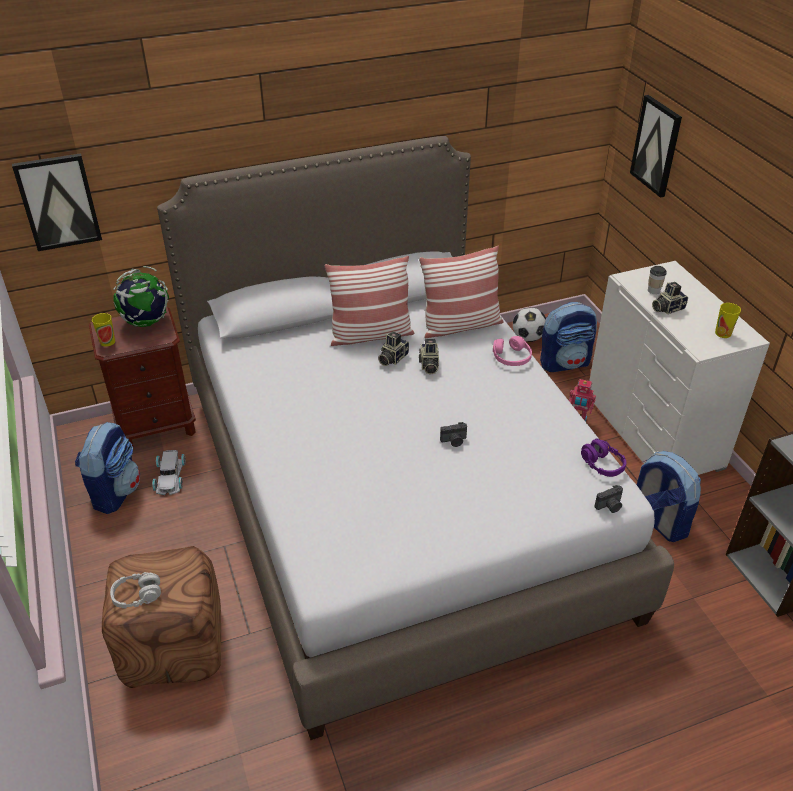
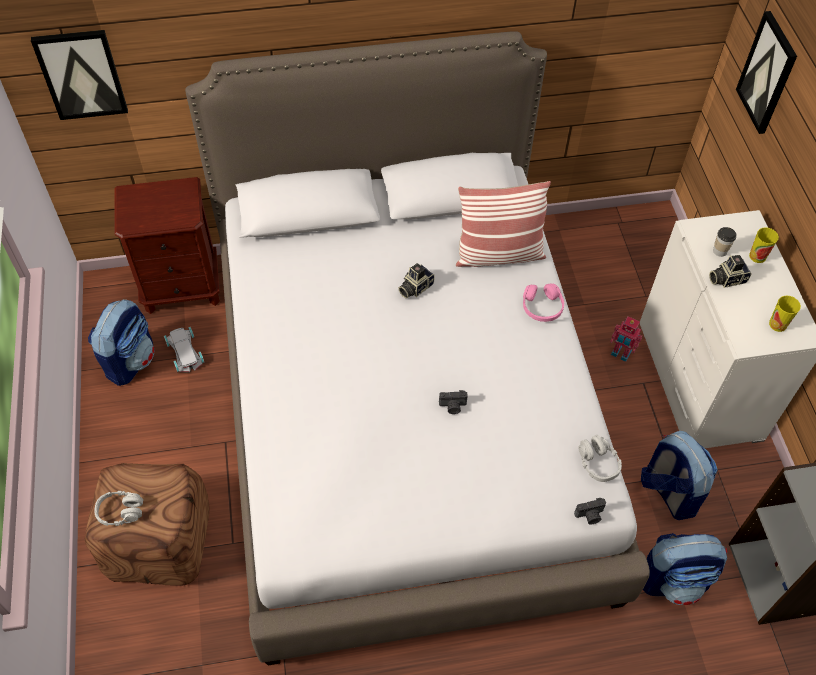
camera: 10 degrees right, 15 degrees up
cup [92,313,115,346] -> cup moved to [749,228,779,263]
globe [113,266,169,327] -> none
white toy car [152,450,186,495] -> white toy car turned 150 degrees clockwise [164,327,204,372]
pillow [324,256,414,346] -> none
camera [419,339,439,374] -> none
football [513,307,546,342] -> none
backpack [540,302,597,372] -> backpack moved to [643,533,728,605]
purple headphones [581,439,627,477] -> grey headphones [578,435,622,482]

